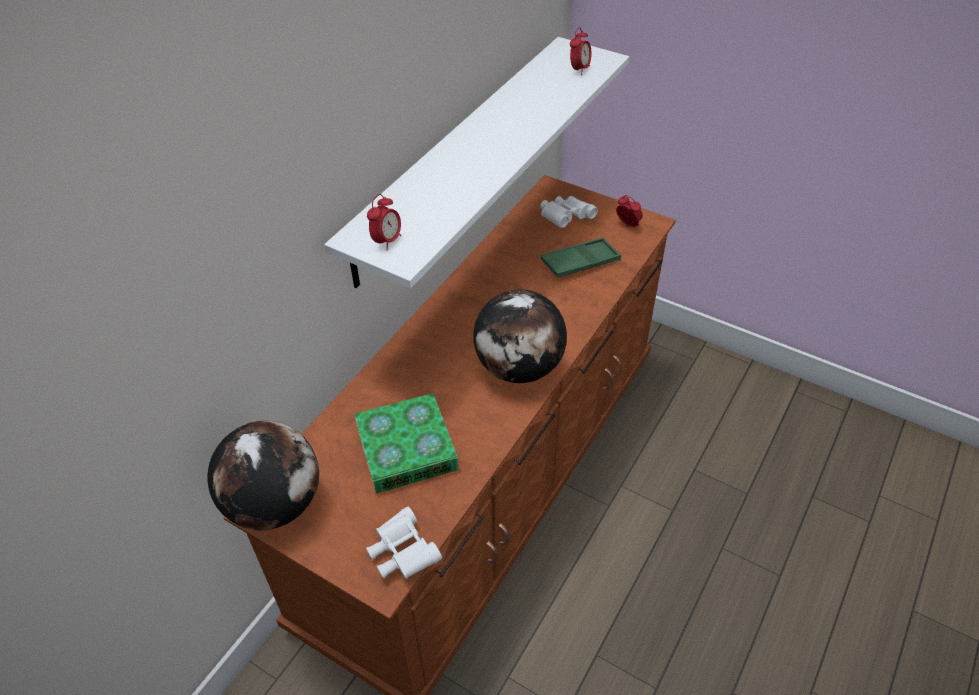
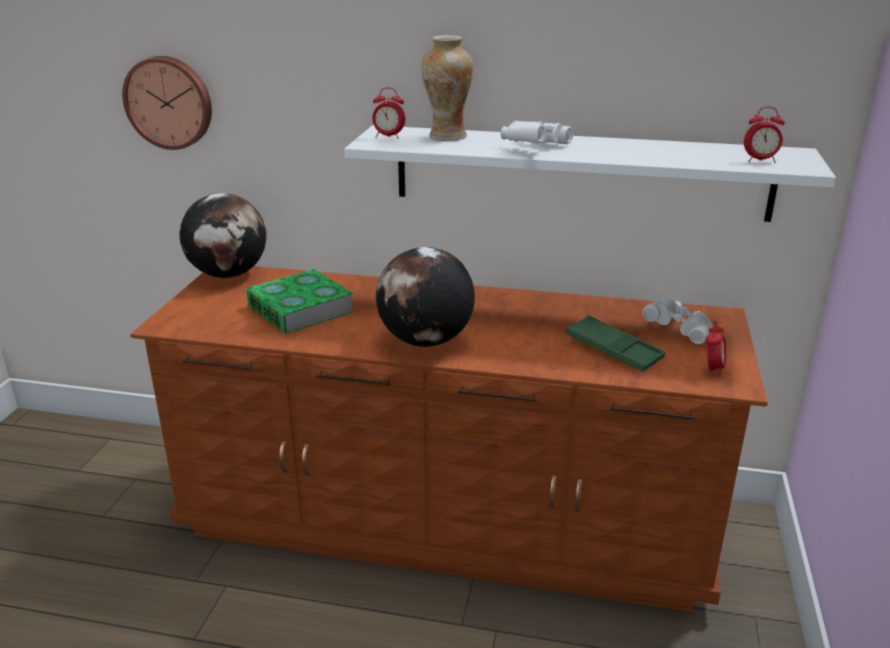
camera: 70 degrees right, 20 degrees down
white binoculars [366,507,442,579] -> white binoculars moved to [501,120,573,144]
none -> wall clock [122,56,212,150]
none -> vase [422,35,474,141]

